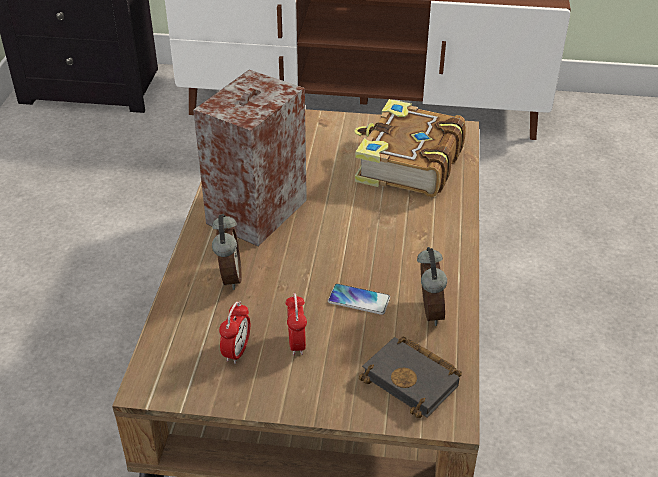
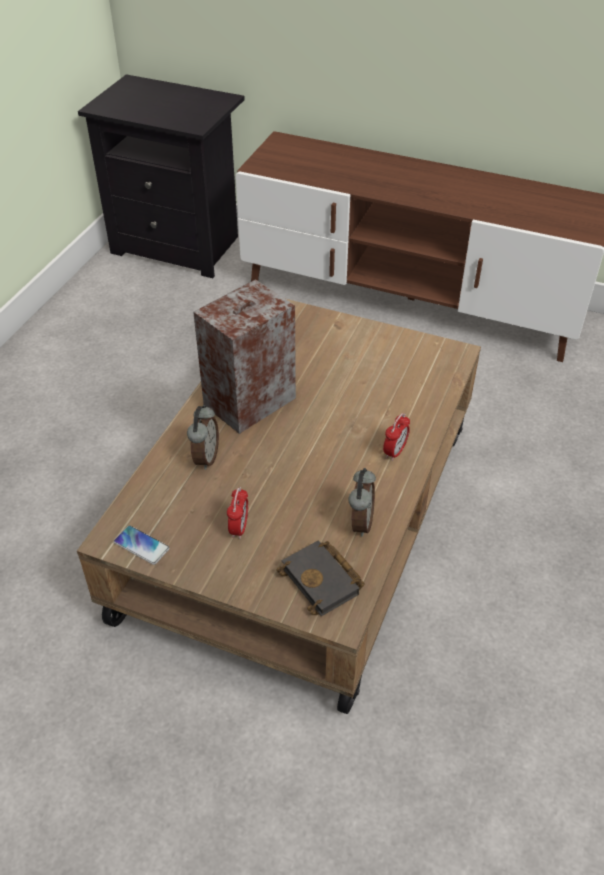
camera: 15 degrees right, 5 degrees up
alarm clock [219,301,250,364] -> alarm clock moved to [383,413,410,461]
phone [328,284,390,315] -> phone moved to [114,525,170,565]
book [354,99,466,197] -> none

